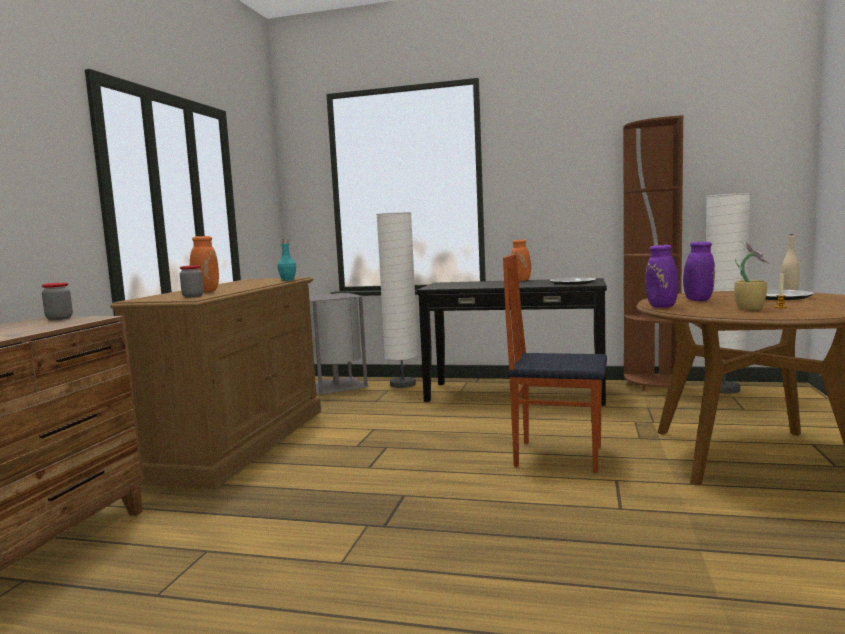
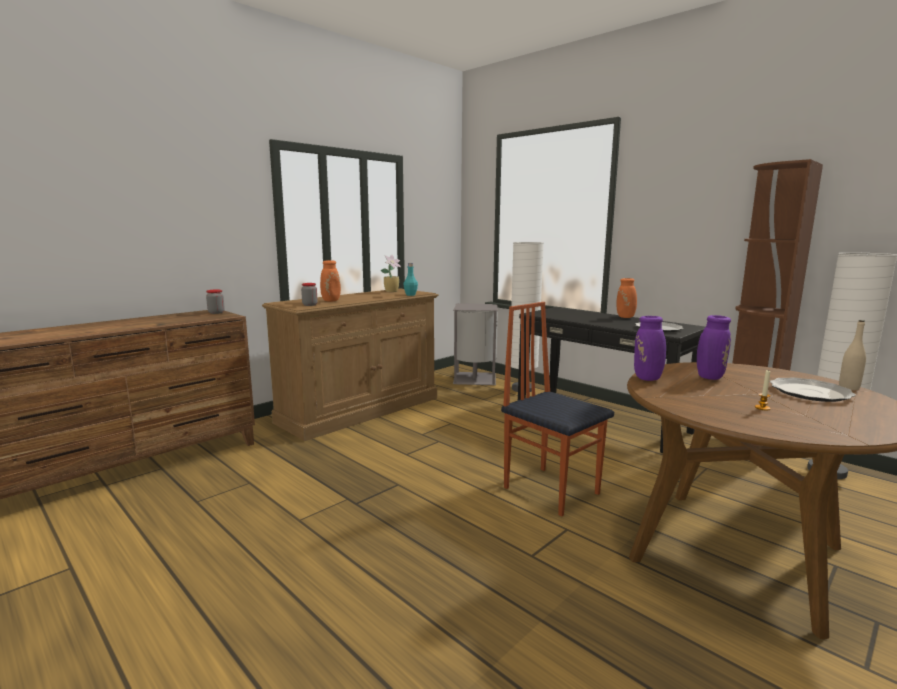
camera: 30 degrees right, 5 degrees up
potted plant [734,240,770,310] -> potted plant moved to [381,255,401,292]

